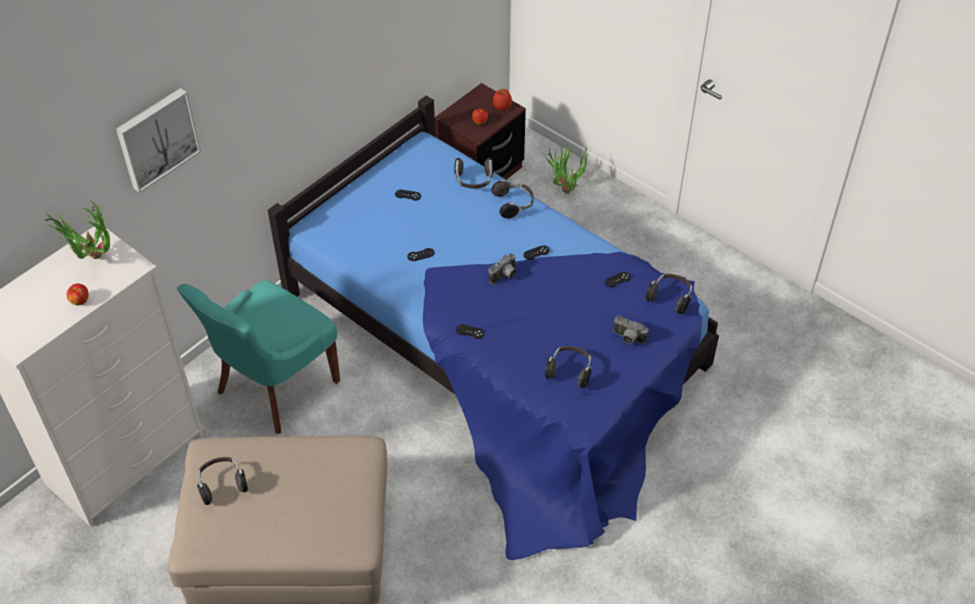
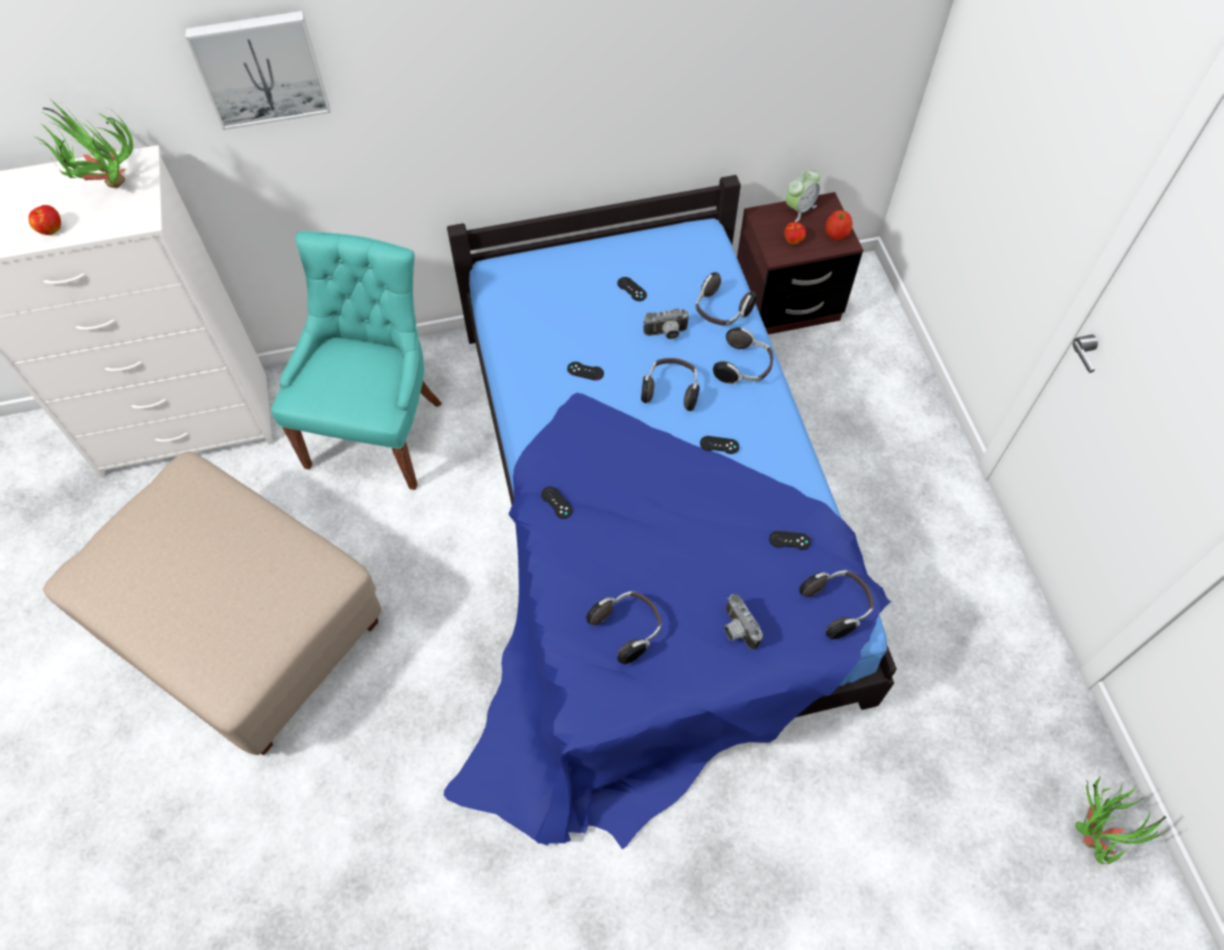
camera: 35 degrees right, 10 degrees up
turquoise chair [177,280,340,434] -> turquoise chair turned 120 degrees clockwise [271,231,442,490]
headphones [197,457,248,505] -> headphones moved to [641,358,700,411]
camera [488,253,517,284] -> camera moved to [643,308,690,339]
potted plant [544,146,589,194] -> potted plant moved to [1075,777,1169,864]
none -> alarm clock [786,169,820,222]

